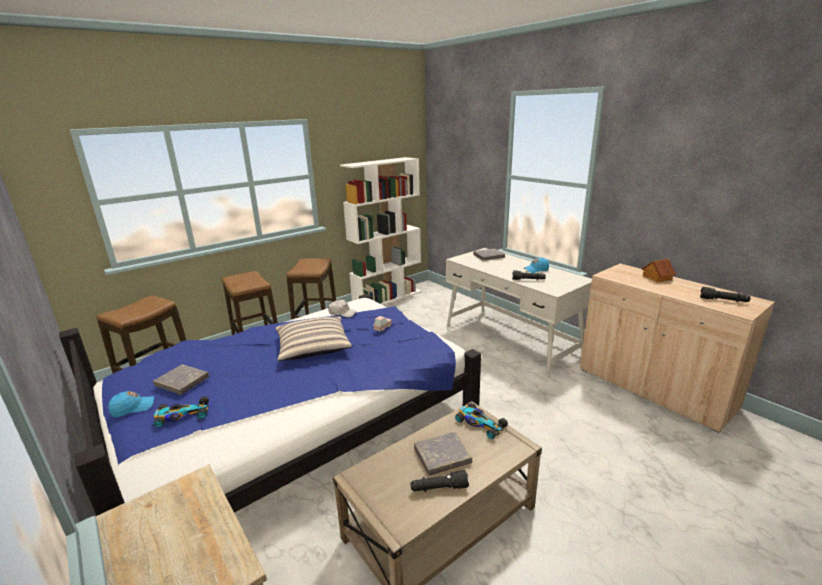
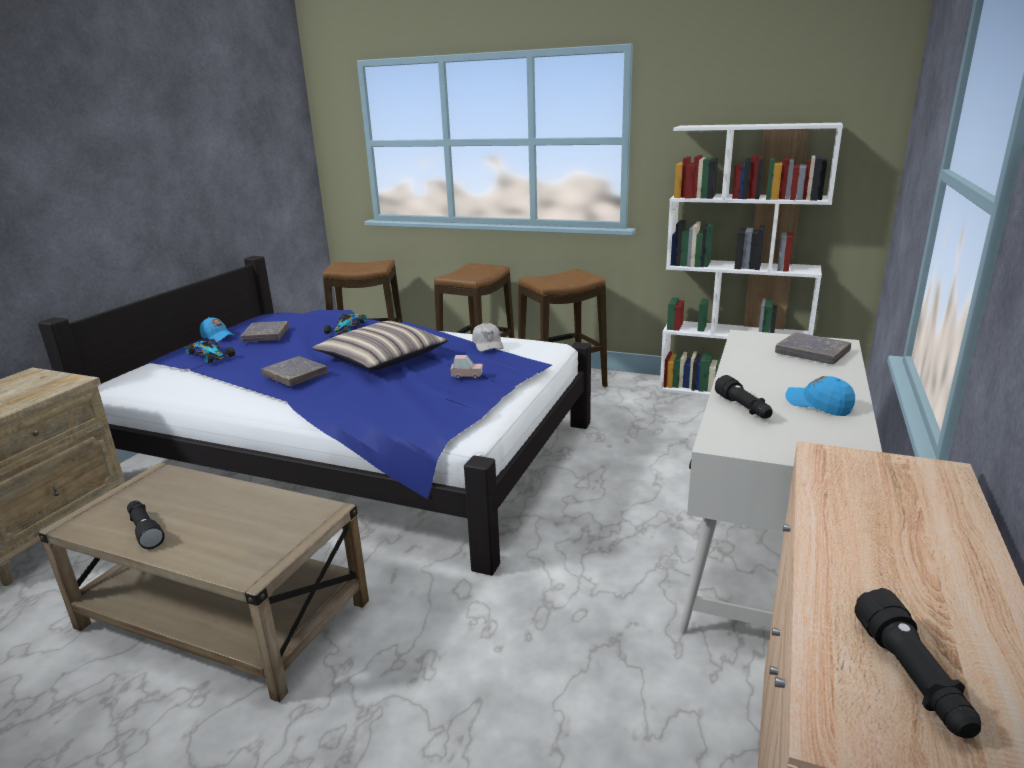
camera: 60 degrees right, 0 degrees up
grey book [414,431,472,475] -> grey book moved to [261,356,328,386]
toy car [455,403,508,439] -> toy car moved to [323,314,367,334]
toy house [642,259,676,282] -> none

